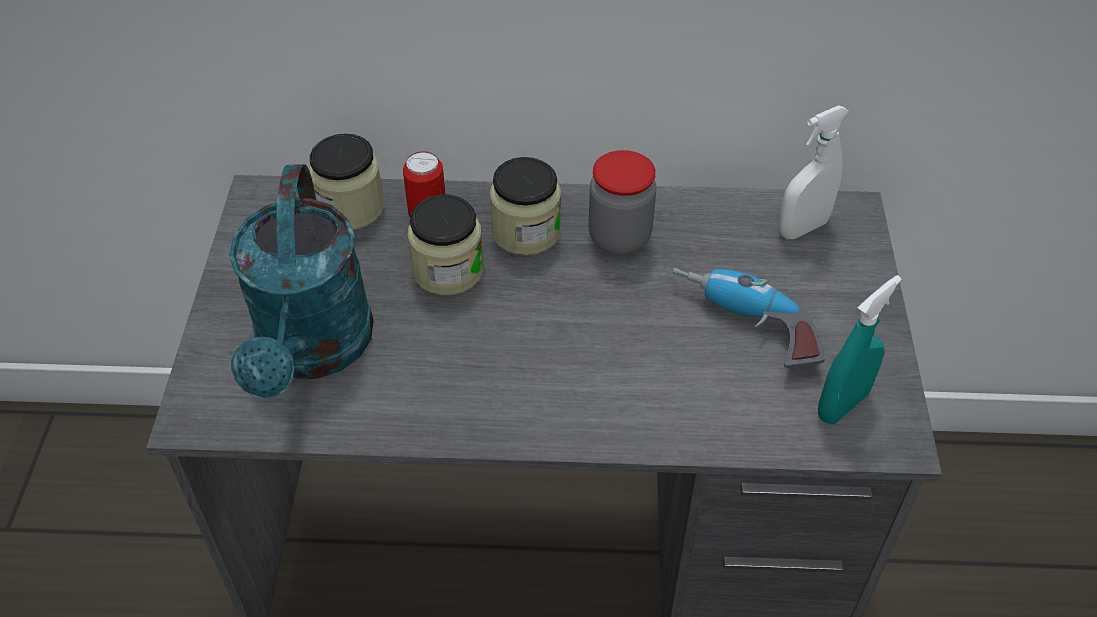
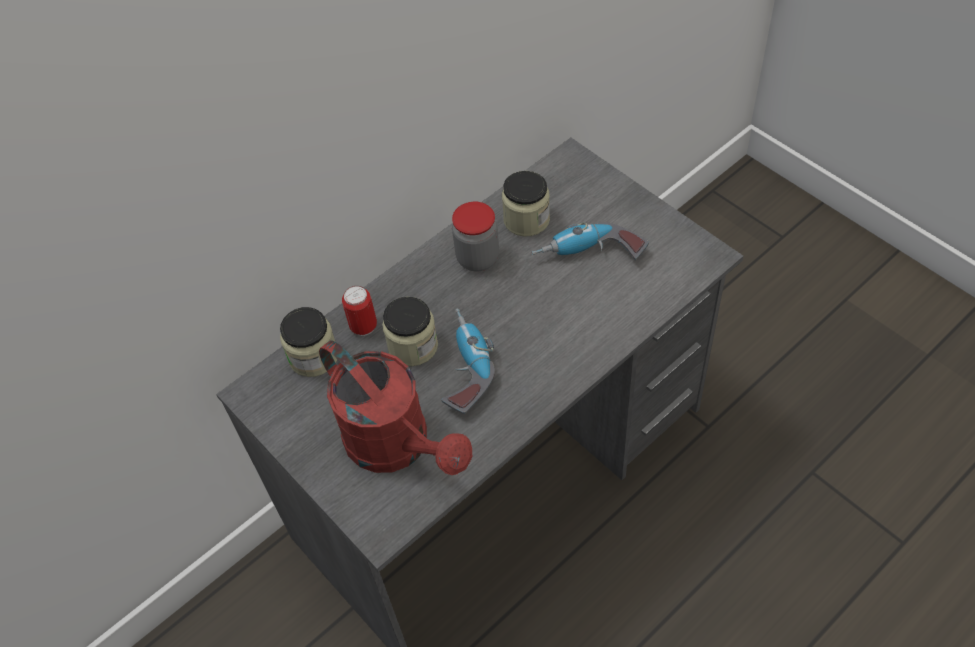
camera: 40 degrees left, 5 degrees up
turquoise watering can [229,164,373,398] -> red watering can [319,340,473,475]
jar [489,157,561,256] -> jar moved to [502,171,550,237]
white spray bottle [779,105,849,239] -> none
turquoise spray bottle [818,275,902,424] -> none
none -> power drill [441,308,495,414]

